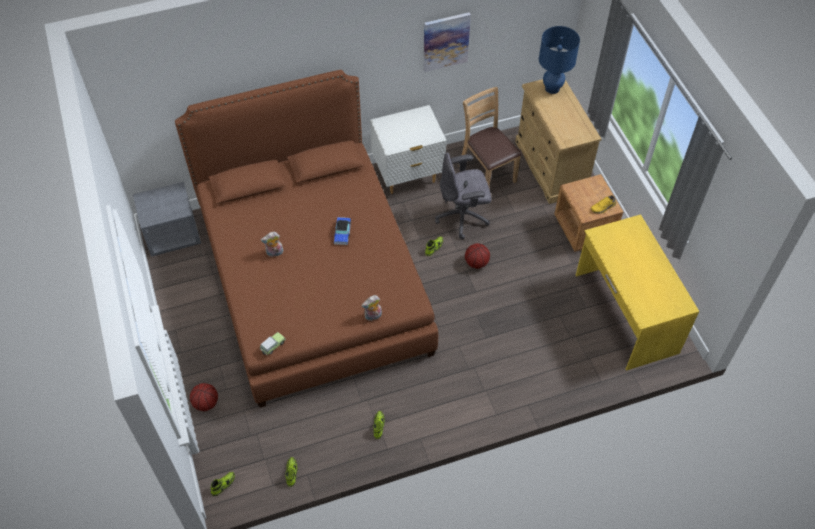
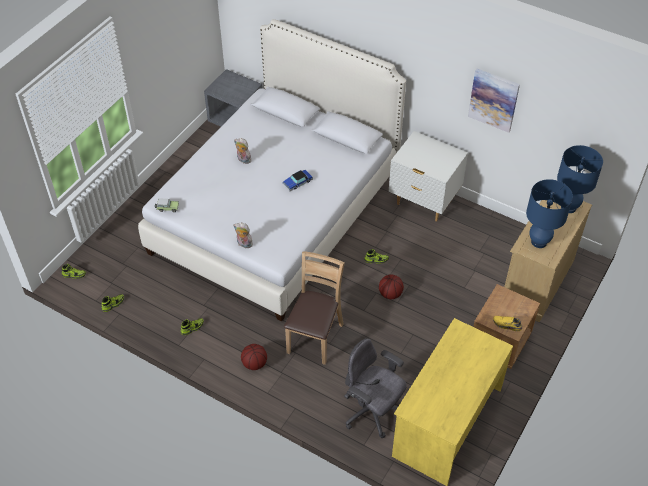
camera: 50 degrees right, 5 degrees down
brown bed [175,70,438,408] -> white bed [138,19,406,322]
basketball [190,383,218,411] -> basketball moved to [241,344,267,370]
grey office chair [435,153,491,239] -> grey office chair moved to [344,338,407,438]
brown chair [462,87,522,186] -> brown chair moved to [284,251,345,365]
none -> blue table lamp [526,179,573,248]

